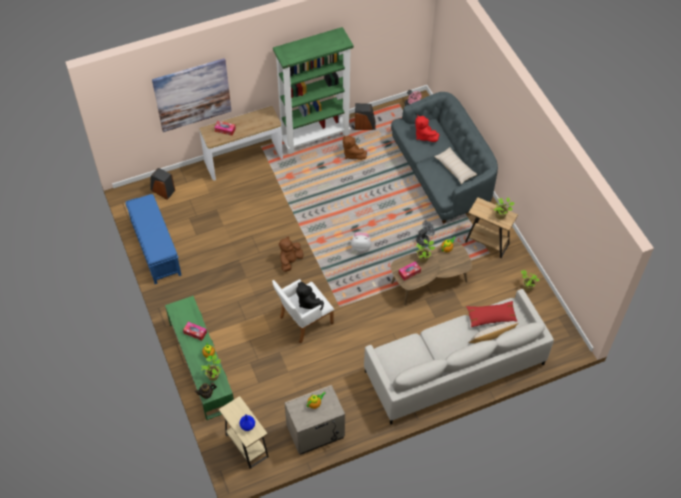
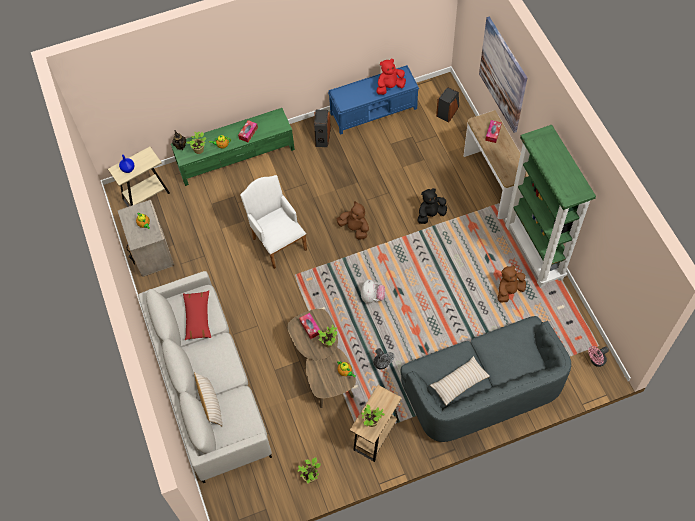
camera: 95 degrees right, 5 degrees up
black plush toy [296,282,324,310] -> black plush toy moved to [418,188,447,224]
speaker [355,103,376,130] -> speaker moved to [314,110,331,147]
red plush toy [415,115,439,142] -> red plush toy moved to [376,59,406,95]
red pillow [466,301,517,327] -> red pillow moved to [183,291,211,340]

